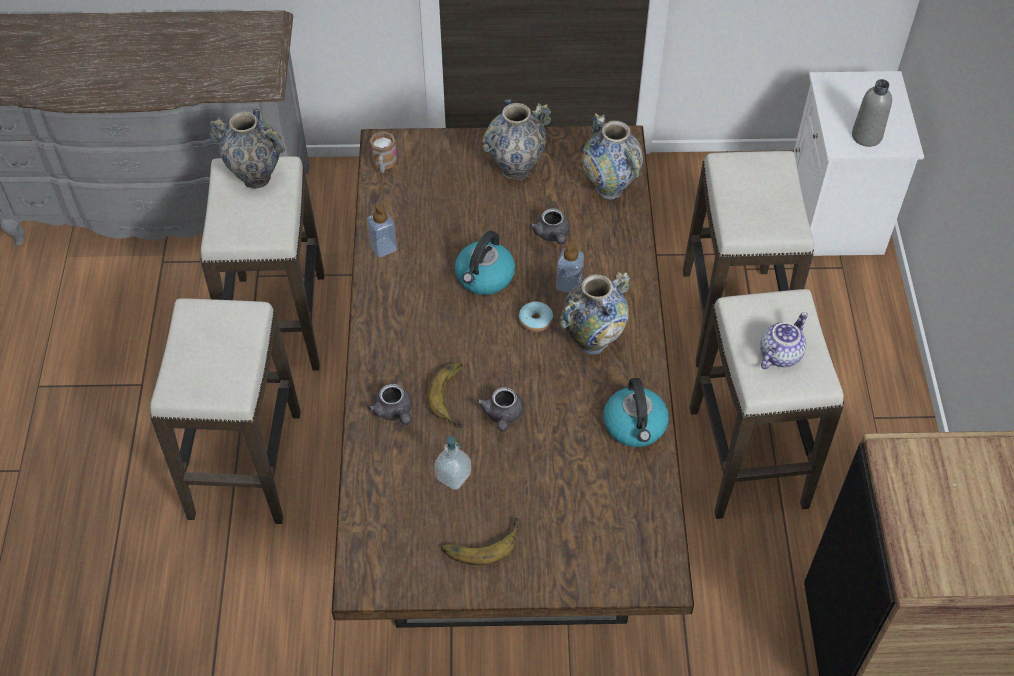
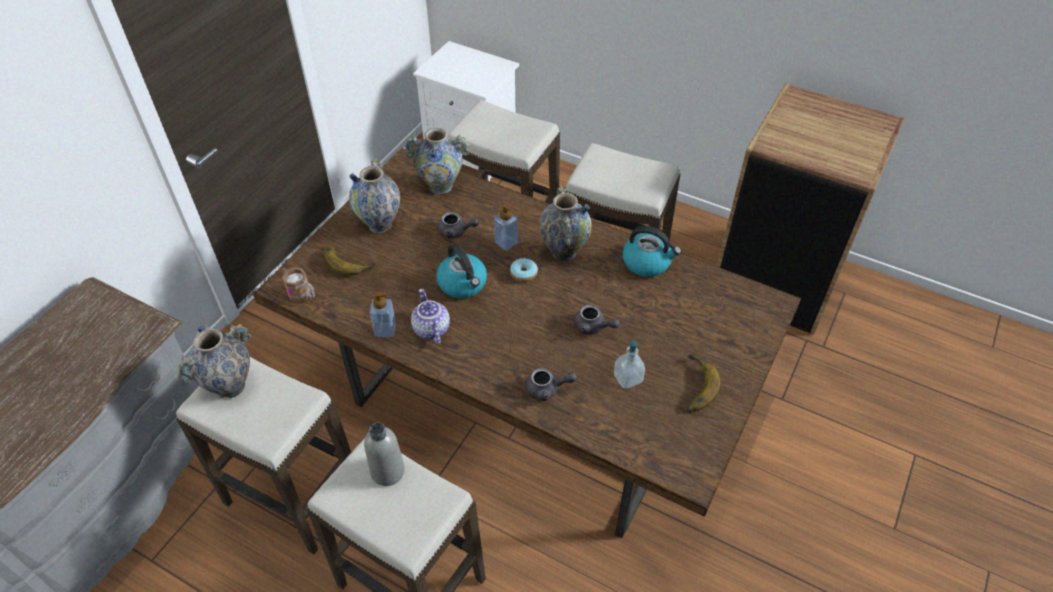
camera: 60 degrees left, 5 degrees down
banana [427,363,464,428] -> banana moved to [324,245,378,275]
teapot [760,312,808,369] -> teapot moved to [411,289,450,345]
grey bottle [852,79,892,147] -> grey bottle moved to [364,422,405,486]

